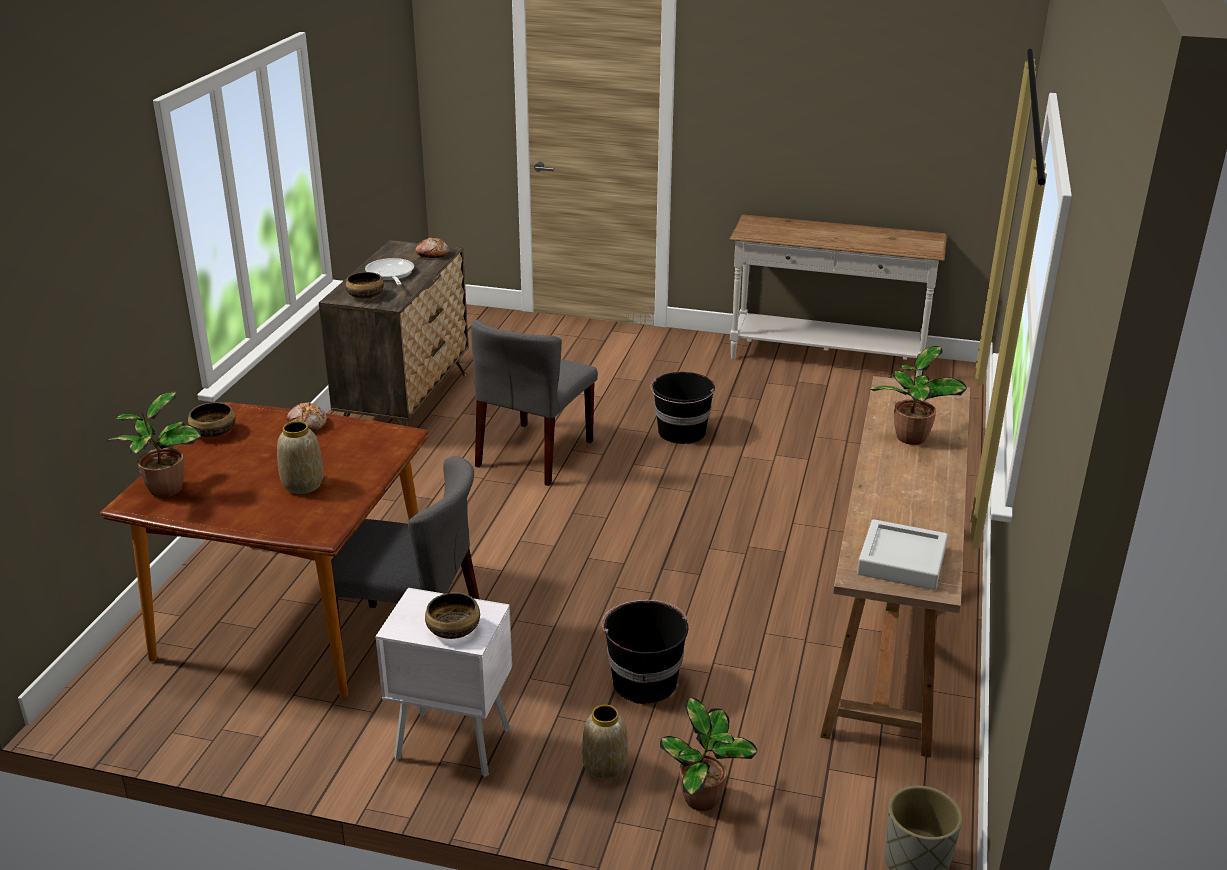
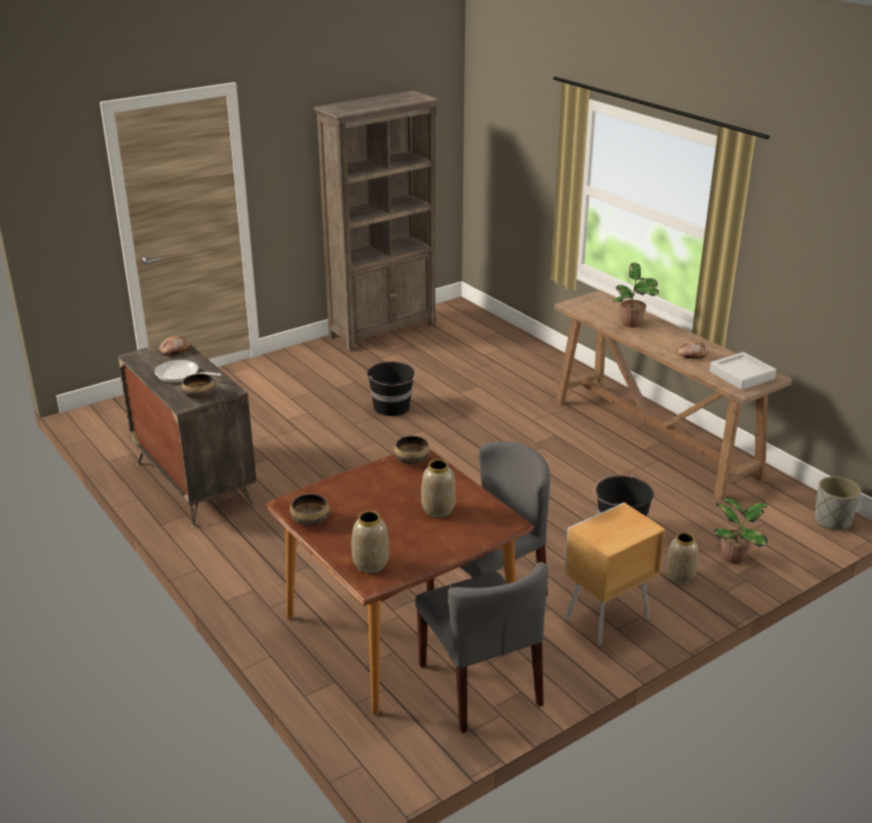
camera: 50 degrees left, 0 degrees up
potted plant [107,392,201,498] -> vase [352,511,389,573]
bread [287,402,327,431] -> bread moved to [677,341,709,359]
white nightstand [375,588,512,777] -> brown nightstand [564,503,666,646]
bowl [425,593,480,639] -> bowl moved to [394,436,430,464]
grey chair [471,320,598,486] -> grey chair moved to [415,562,548,733]
white console table [729,215,947,377] -> brown bookcase [313,90,440,351]

